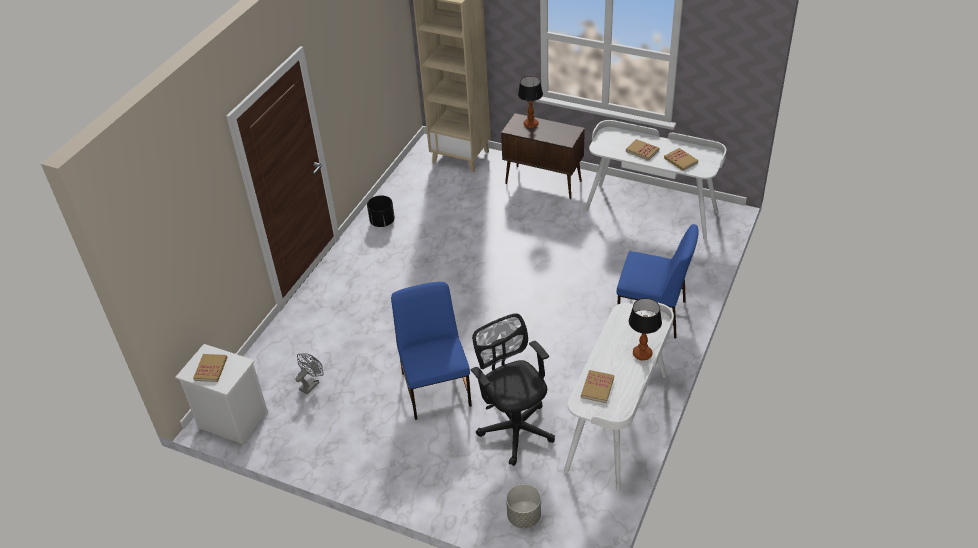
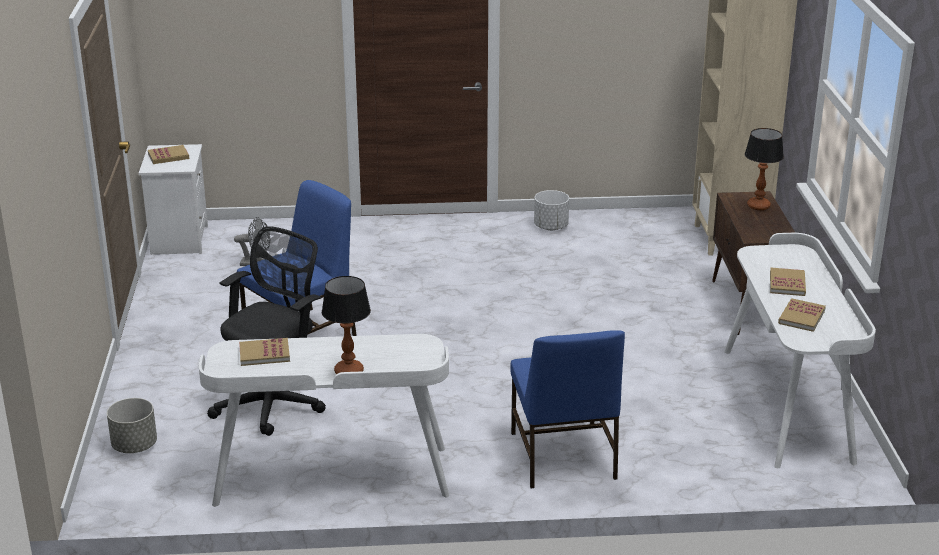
camera: 60 degrees right, 15 degrees down
black planter [367,195,395,227] -> white planter [534,190,569,230]

